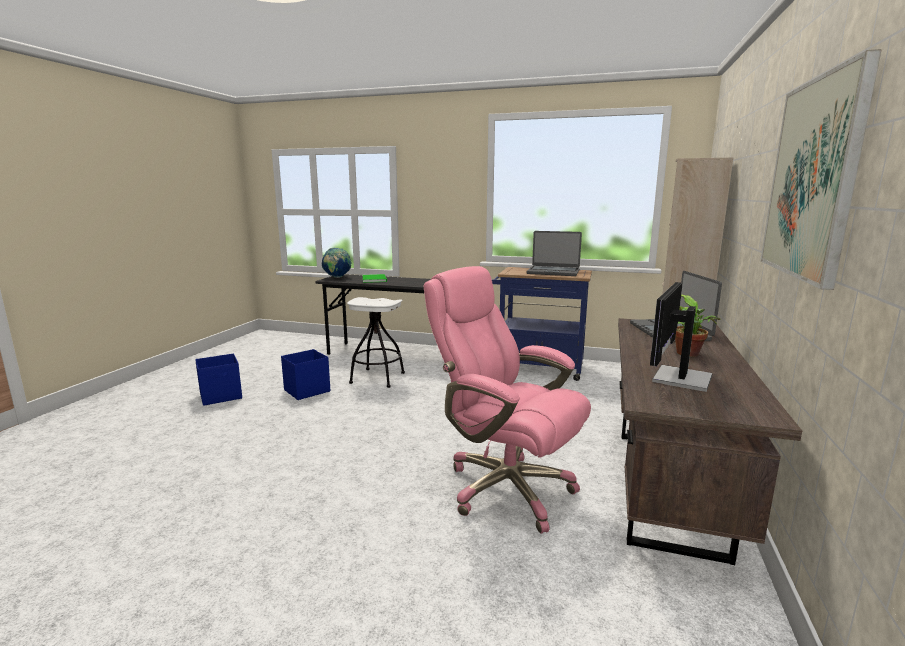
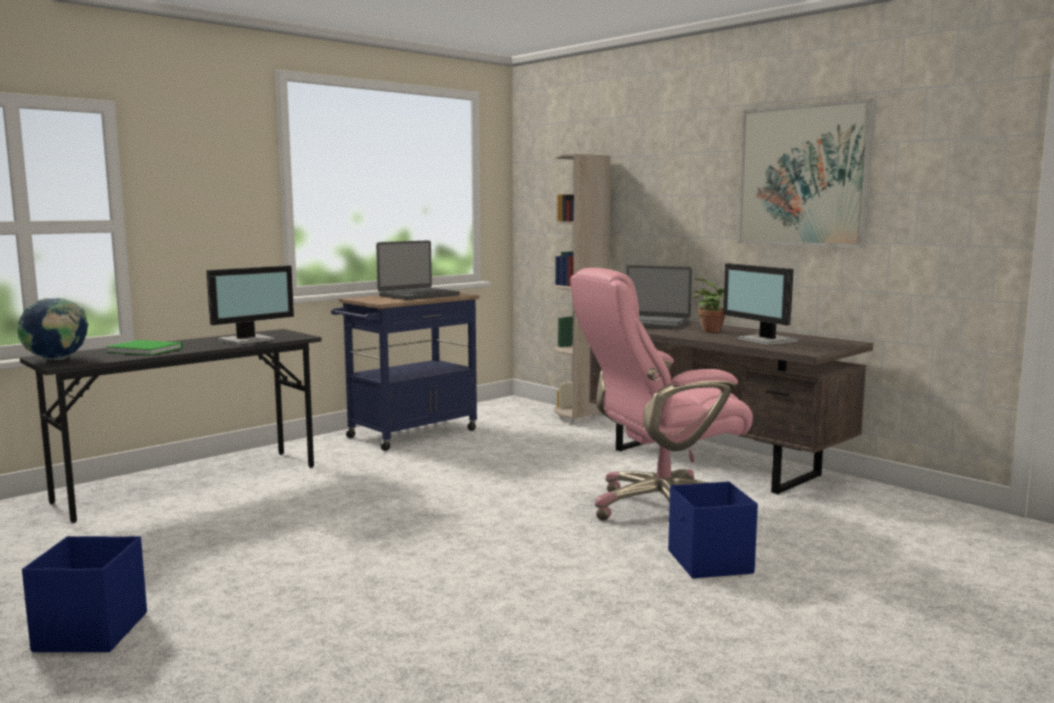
camera: 60 degrees left, 5 degrees down
blue storage box [281,349,330,400] -> blue storage box moved to [668,482,758,578]
white stool [347,297,405,388] -> none
none -> monitor [206,265,294,345]

